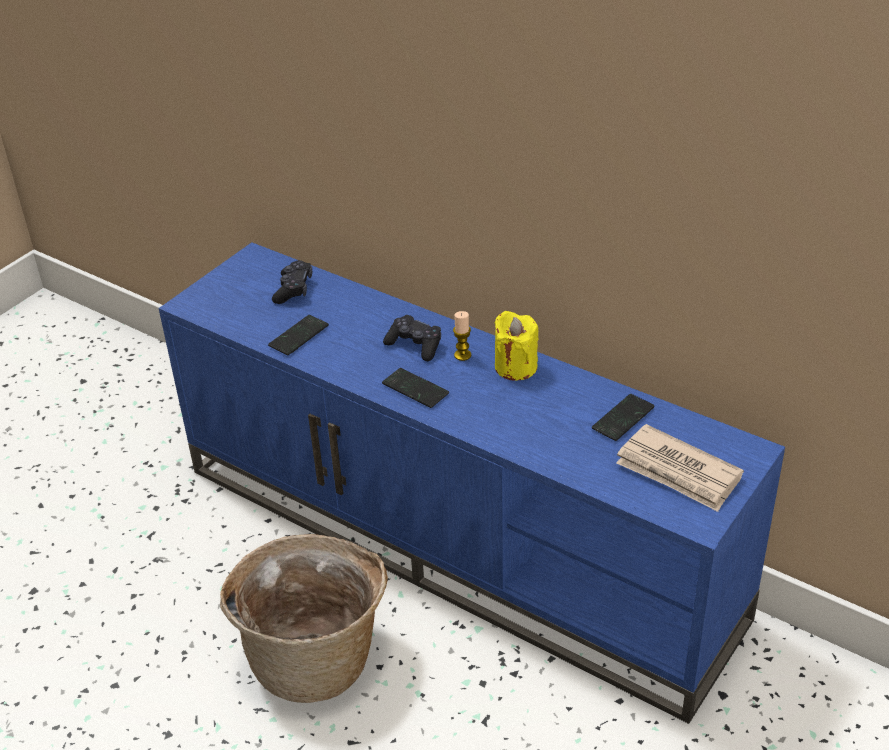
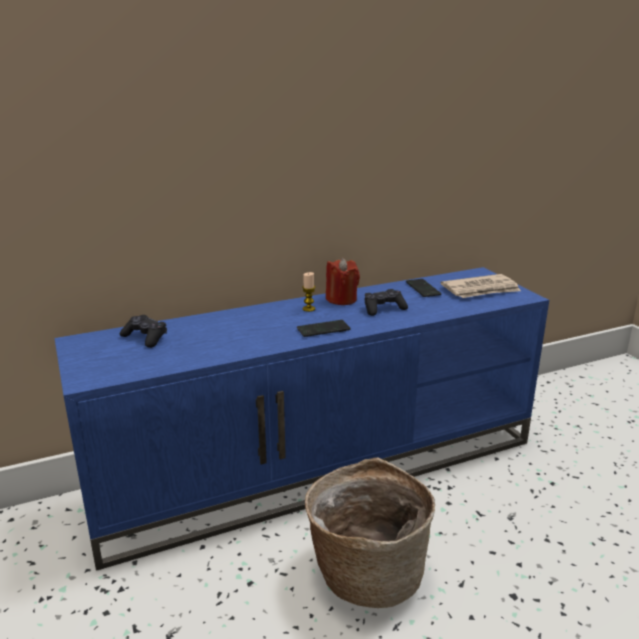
camera: 60 degrees left, 15 degrees down
phone [268,315,329,355] -> none
black game controller [383,315,441,361] -> black game controller moved to [365,289,408,316]
yellow candle [494,311,539,381] -> red candle [326,258,360,305]

